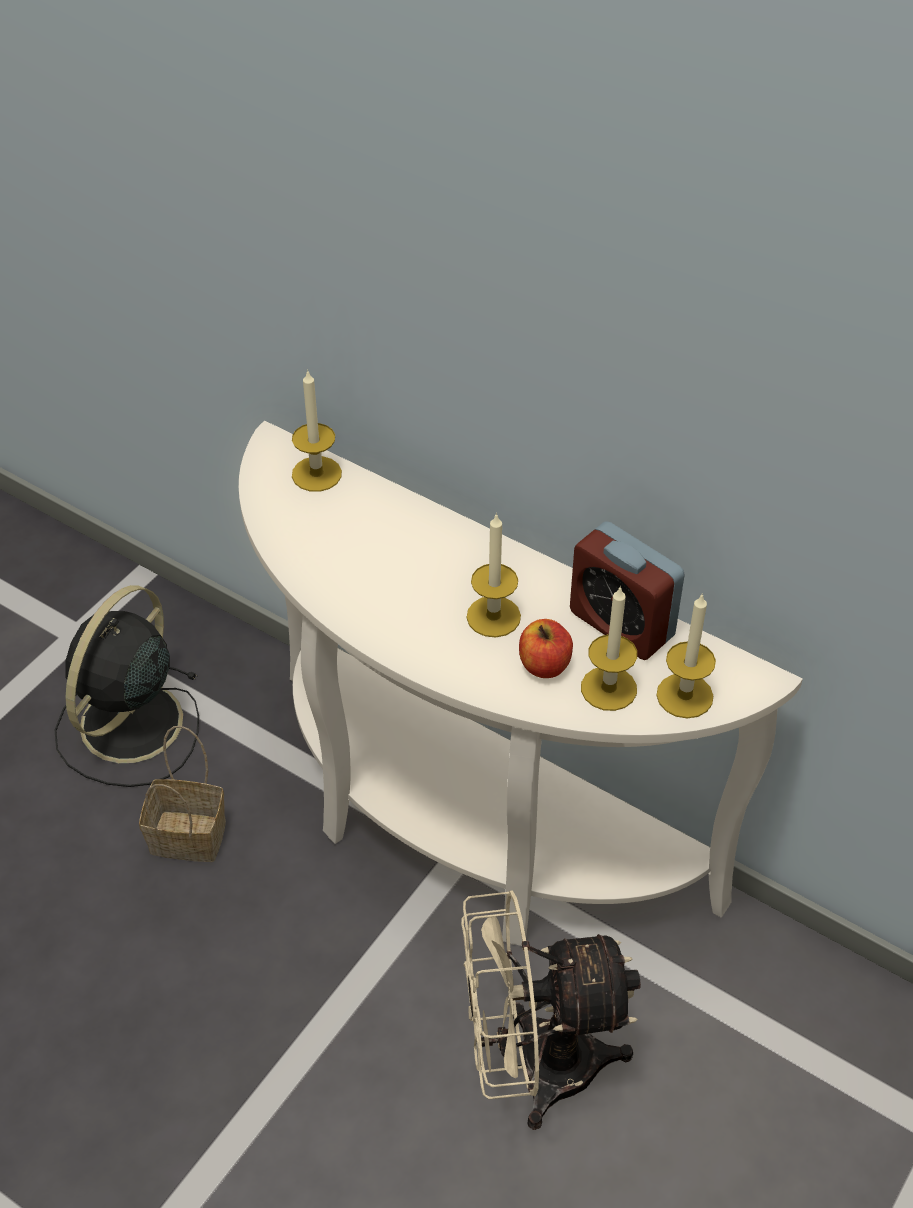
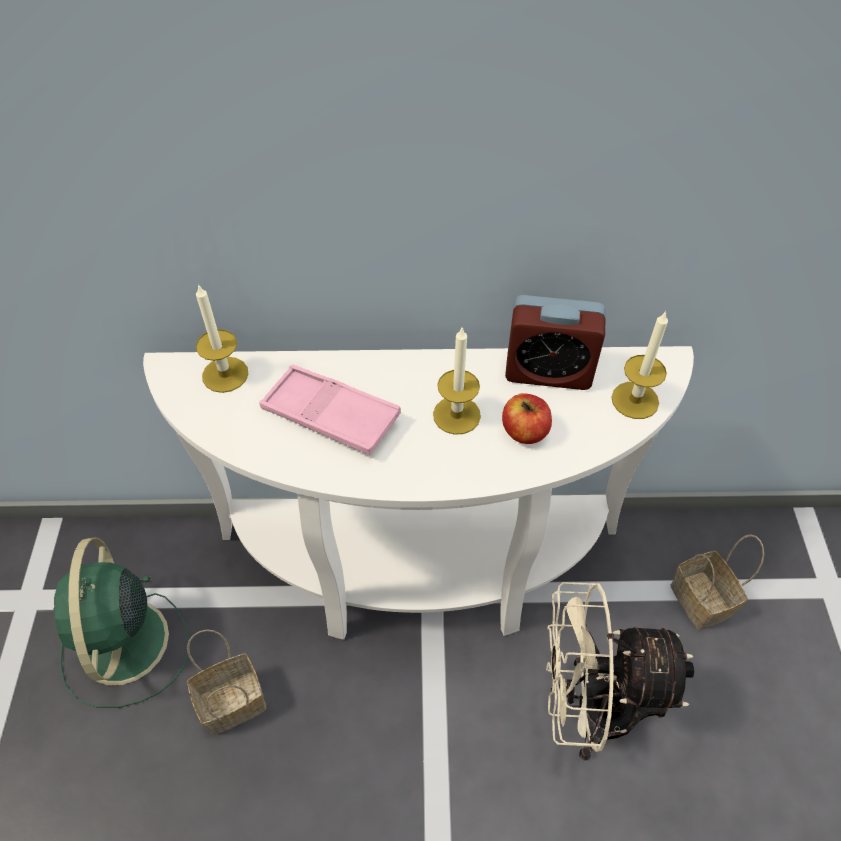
camera: 35 degrees left, 5 degrees up
black fan [55,585,199,787] -> green fan [54,537,189,708]
beige fan [461,890,641,1130] -> beige fan turned 45 degrees clockwise [546,582,694,760]
candle [581,586,637,711] -> none
none -> pink tray [259,364,401,455]
none -> basket [670,534,764,630]

